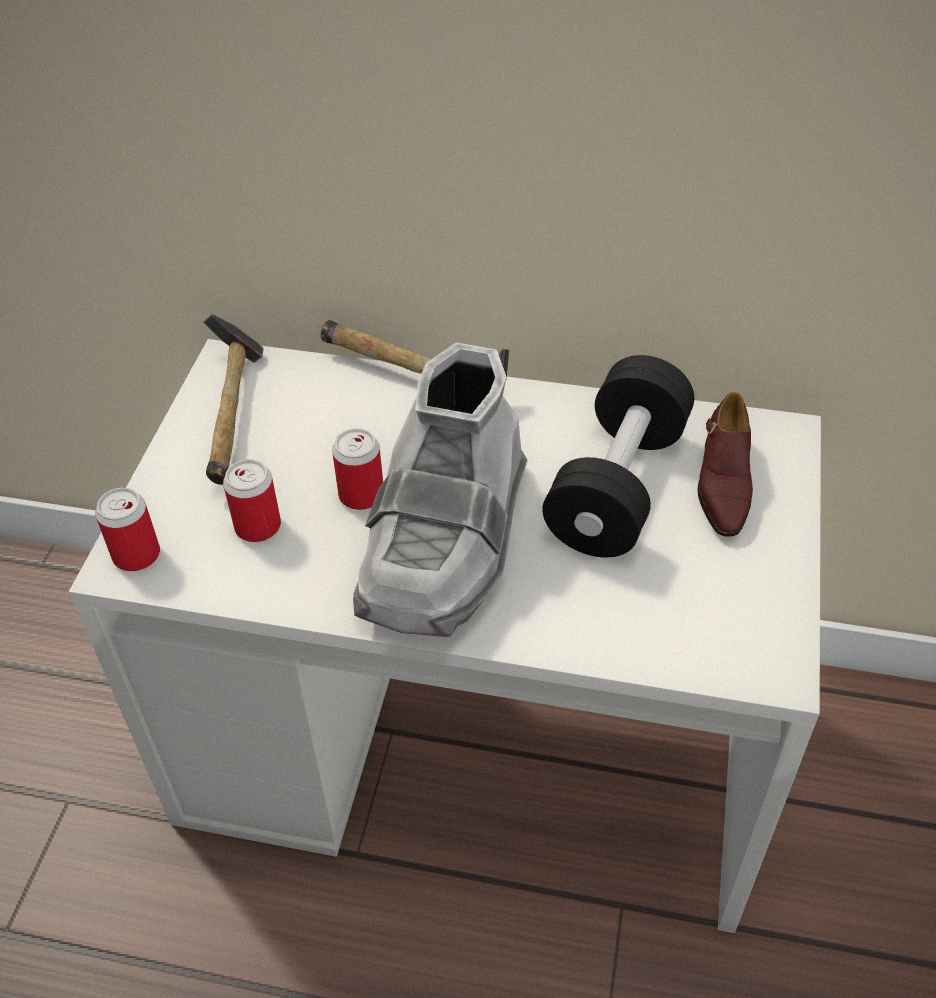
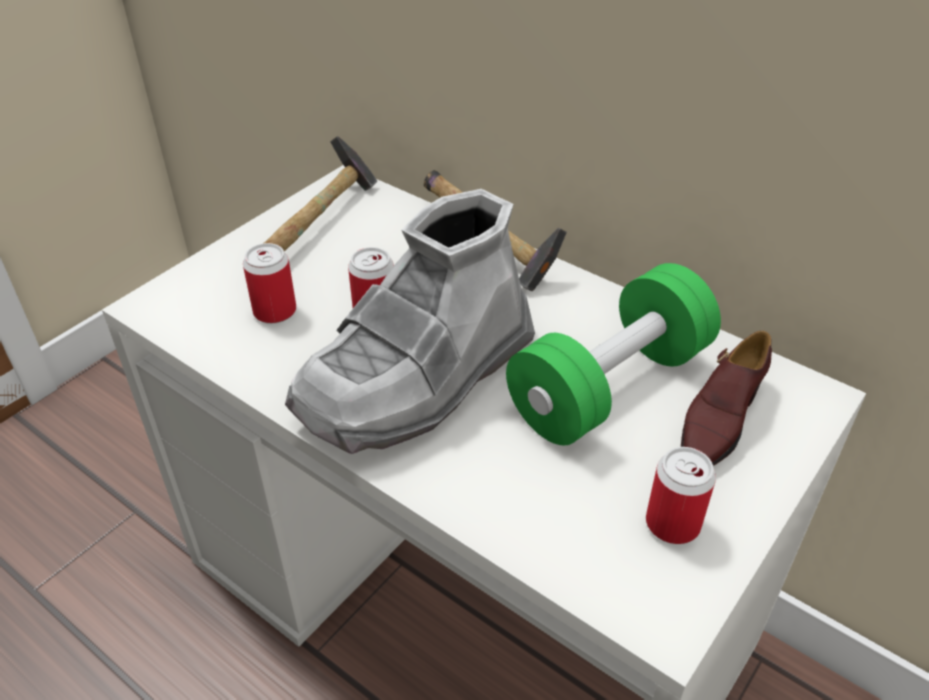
camera: 25 degrees right, 5 degrees down
can [95,488,160,571] -> can moved to [646,447,716,544]
black dumbbell [542,355,694,558] -> green dumbbell [506,263,721,445]

